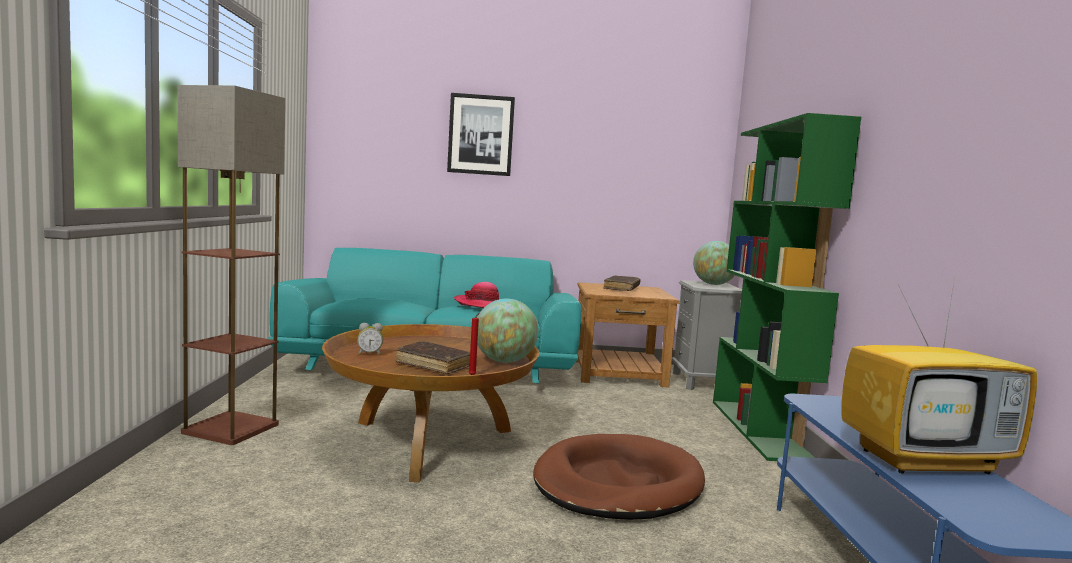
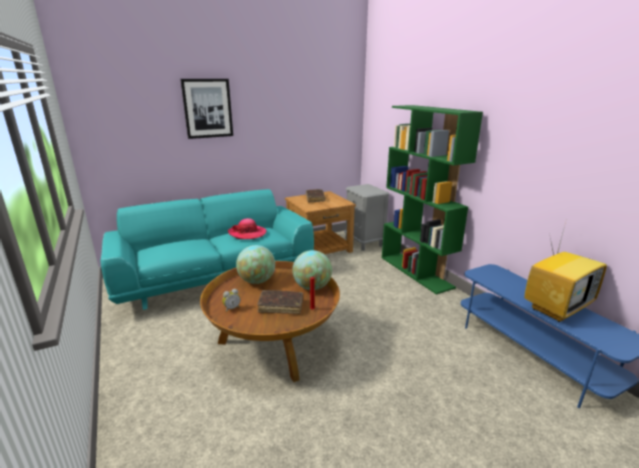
camera: 25 degrees left, 15 degrees up
floor lamp [177,85,285,445] -> none
brown dog bed [533,434,705,520] -> none
globe [693,241,735,285] -> globe moved to [236,245,275,284]

